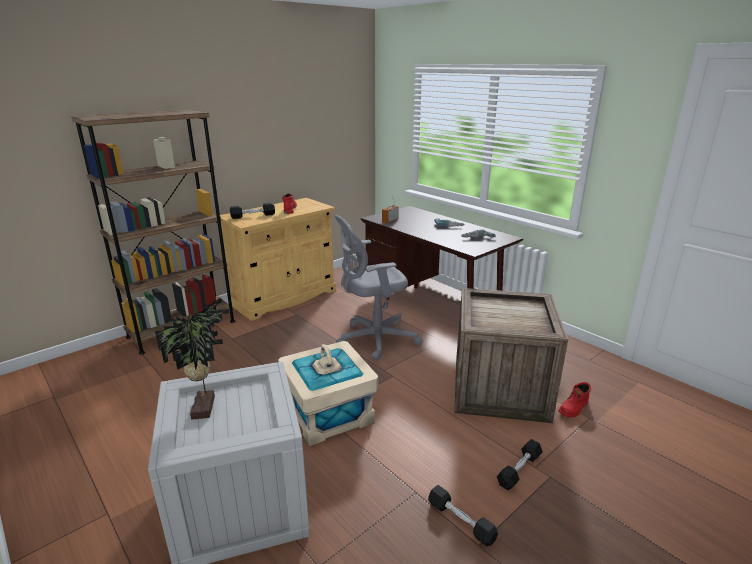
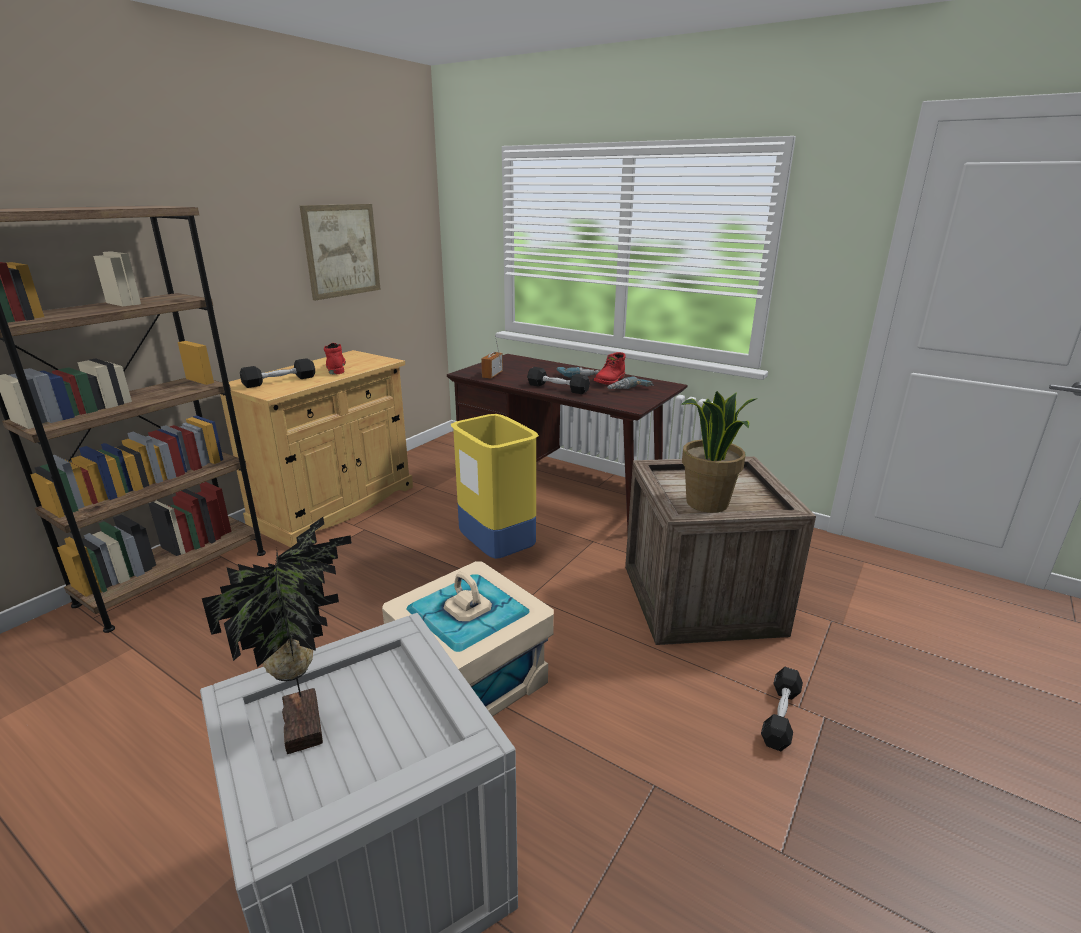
camera: 15 degrees left, 0 degrees up
grey office chair [335,215,423,360] -> yellow trash can [451,414,539,559]
black dumbbell [428,485,498,546] -> black dumbbell moved to [527,367,590,394]
red boot [559,382,591,417] -> red boot moved to [594,352,626,385]
none -> picture [300,204,381,300]
none -> potted plant [682,391,758,513]

